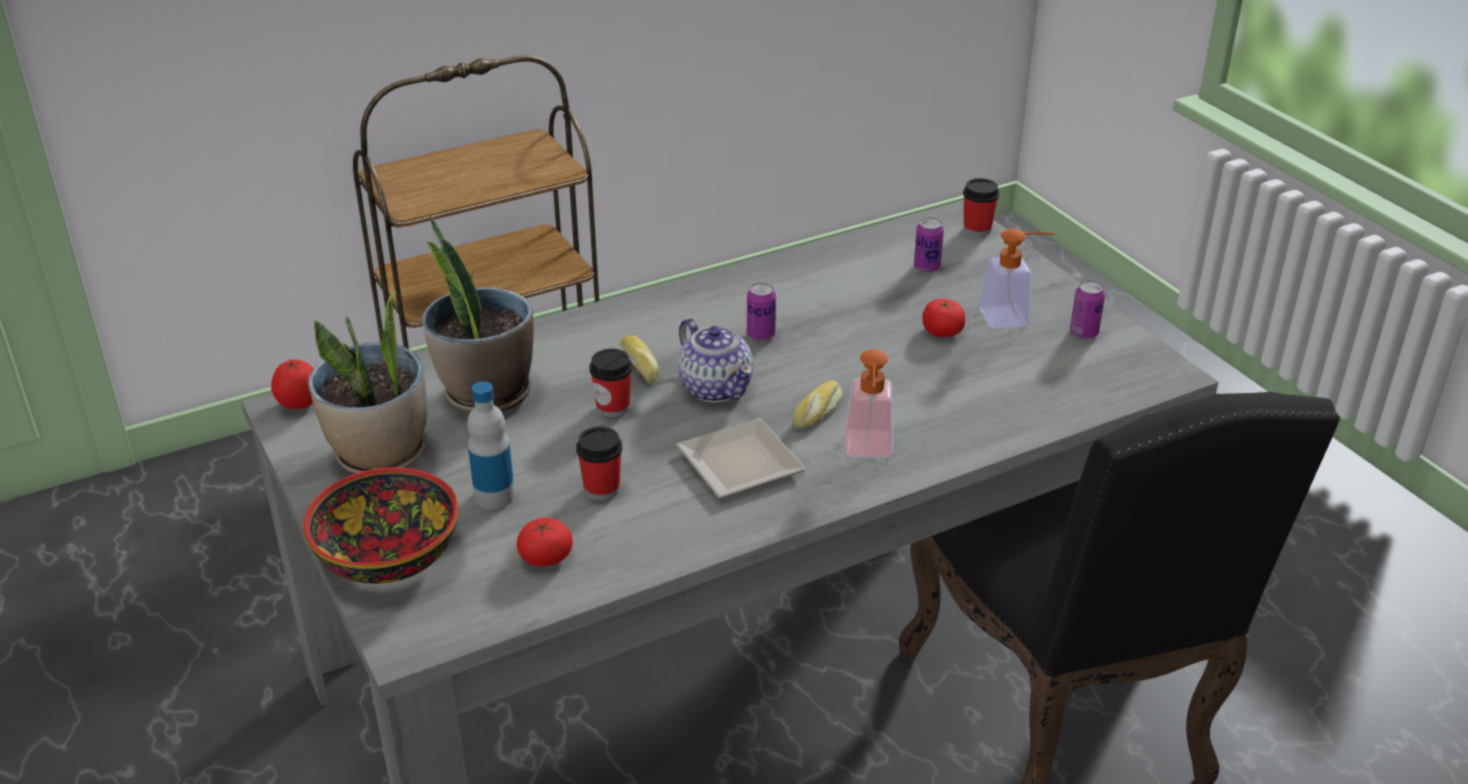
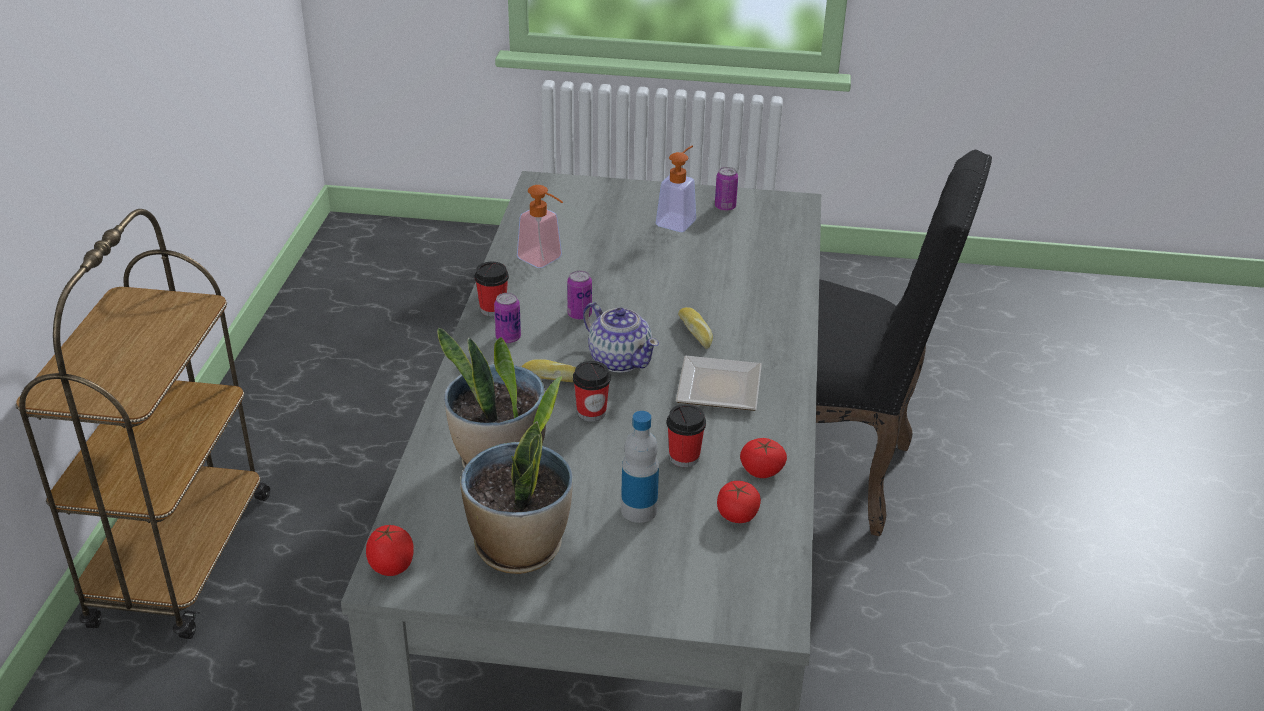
camera: 55 degrees left, 0 degrees up
bowl [303,467,458,584] -> none
teapot [678,318,753,403] -> teapot turned 45 degrees clockwise [583,302,659,373]
soap dispenser [844,349,893,459] -> soap dispenser moved to [517,185,563,268]
can [914,218,944,273] -> can moved to [494,293,521,343]
tomato [922,299,965,337] -> tomato moved to [740,438,787,478]
cup [963,178,999,237] -> cup moved to [475,262,509,317]

